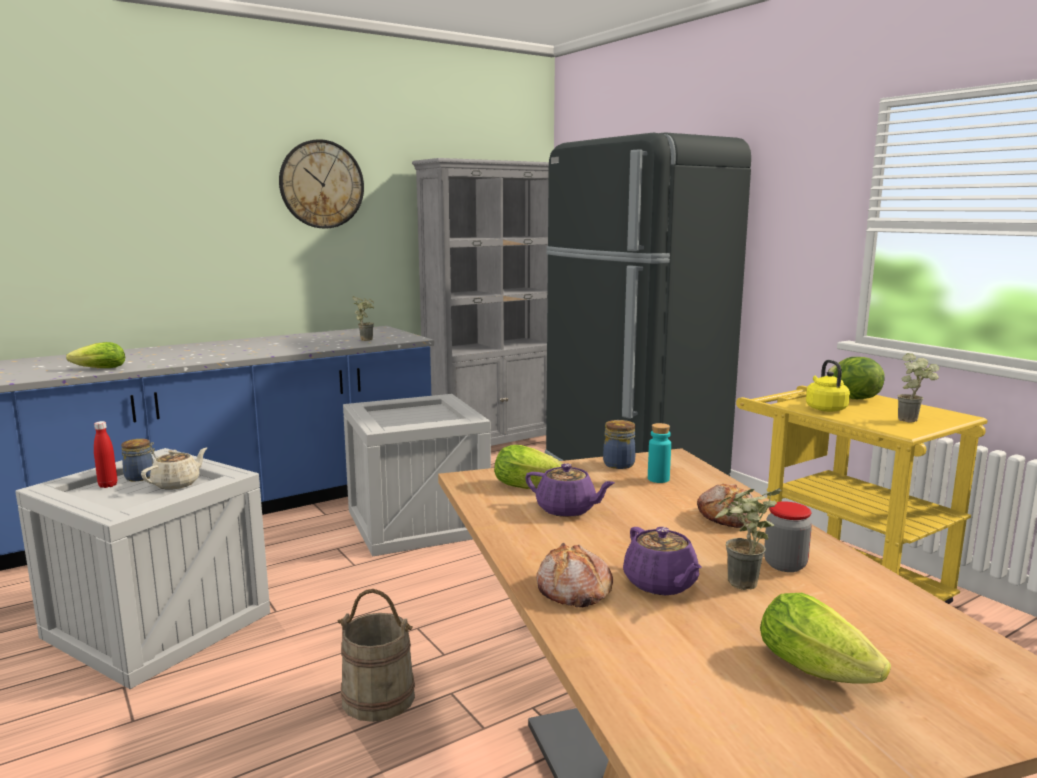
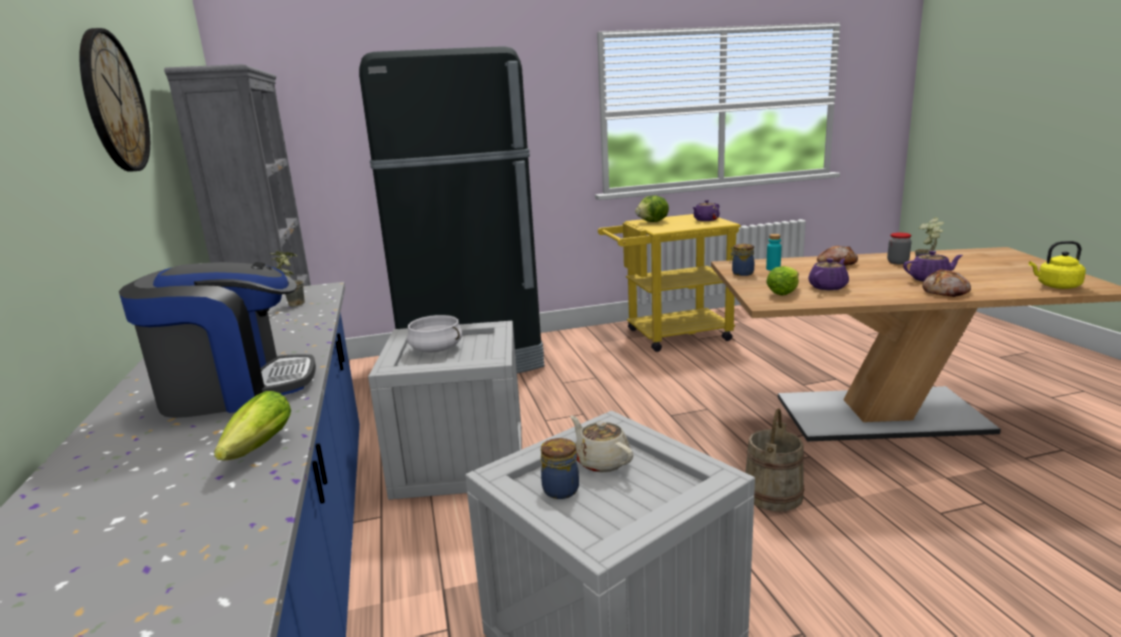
camera: 70 degrees left, 5 degrees up
red bottle [94,421,117,488] -> none
lettuce [760,593,891,684] -> none
yellow kettle [806,360,850,412] -> yellow kettle moved to [1029,241,1086,289]
potted plant [897,353,939,423] -> purple teapot [692,200,720,221]
none -> coffee machine [119,262,316,418]
none -> white cooking pot [407,315,462,352]

